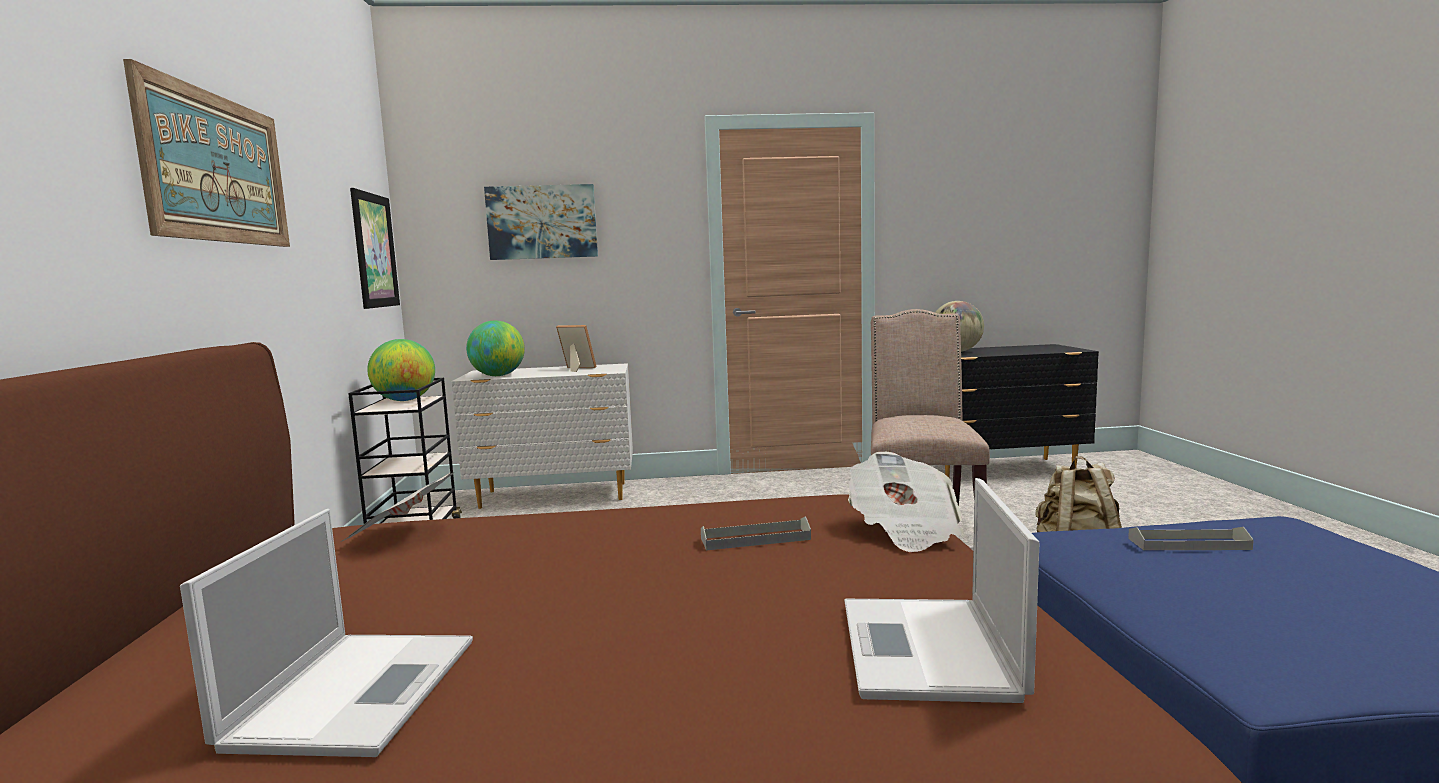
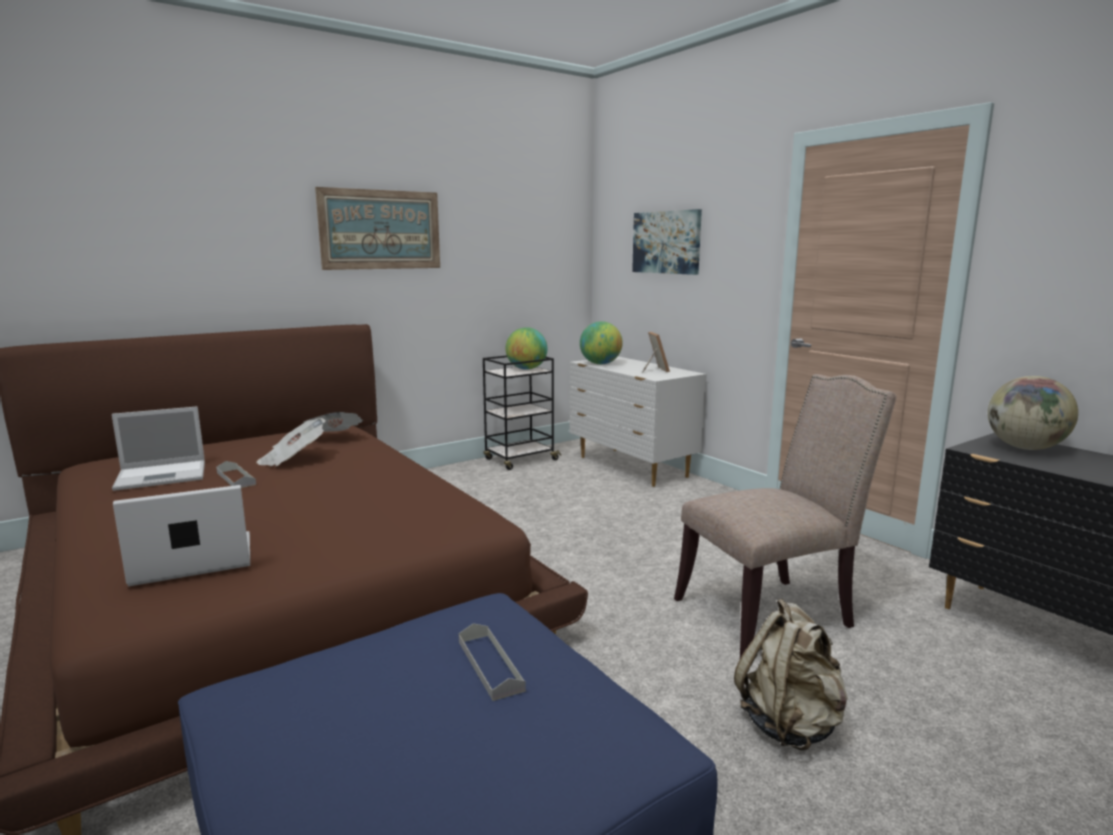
camera: 60 degrees right, 5 degrees up
picture [350,188,400,309] -> none
grey tray [701,516,811,550] -> grey tray moved to [216,461,256,488]
newspaper [848,452,964,552] -> newspaper moved to [257,418,326,466]

